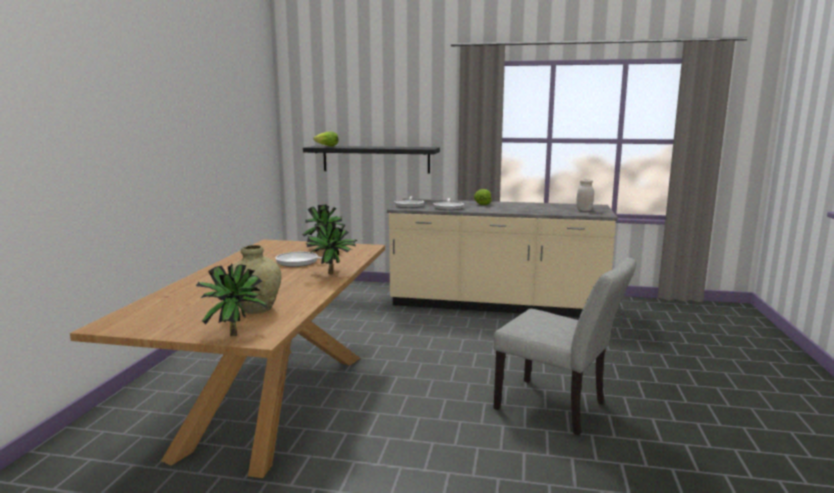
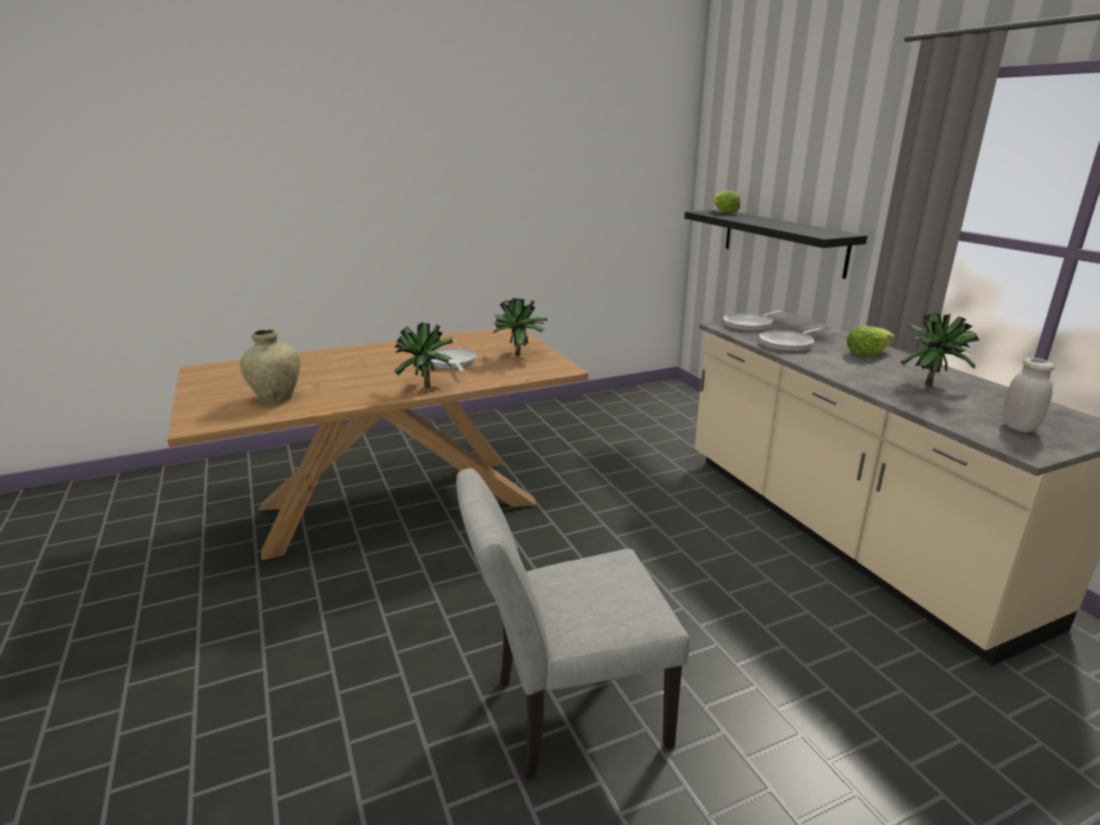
camera: 55 degrees right, 10 degrees up
potted plant [196,263,268,336] -> potted plant moved to [901,314,979,386]
grey chair [493,257,637,435] -> grey chair turned 75 degrees clockwise [456,468,690,780]

